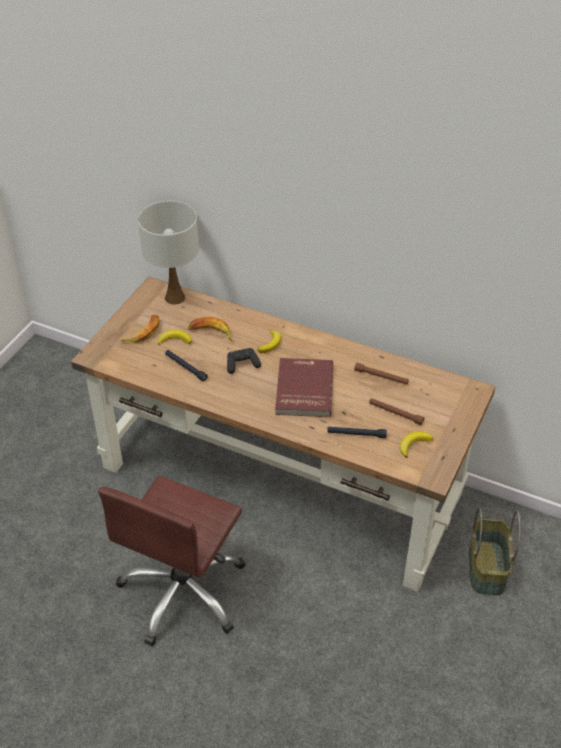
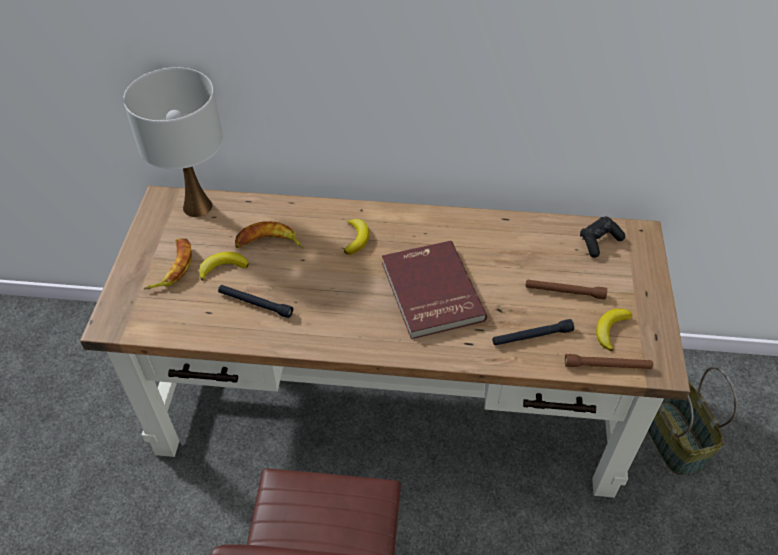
camera: 20 degrees left, 5 degrees up
black game controller [227,348,261,374] -> black game controller moved to [580,217,625,258]
brown flashlight [354,363,409,385] -> brown flashlight moved to [565,354,653,369]

